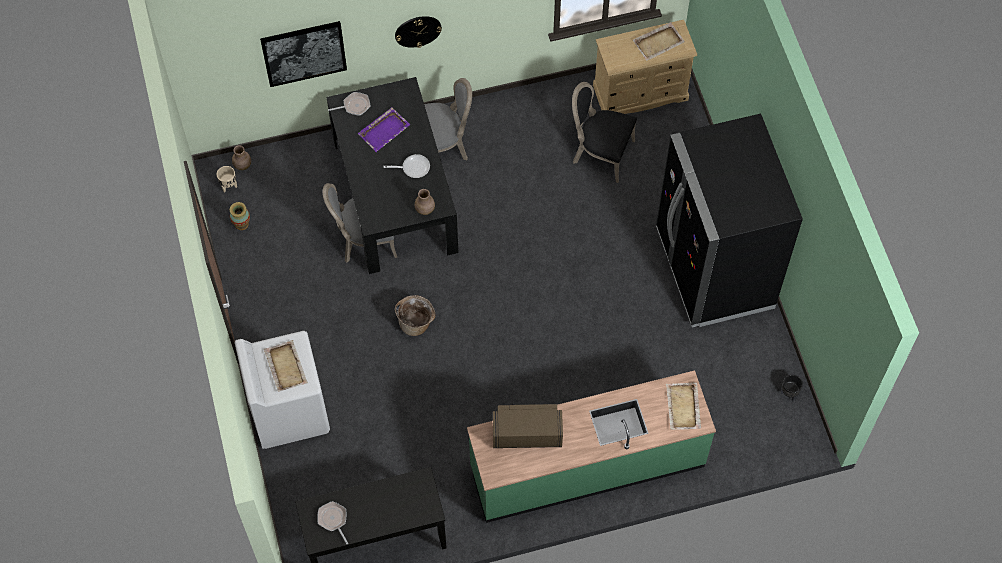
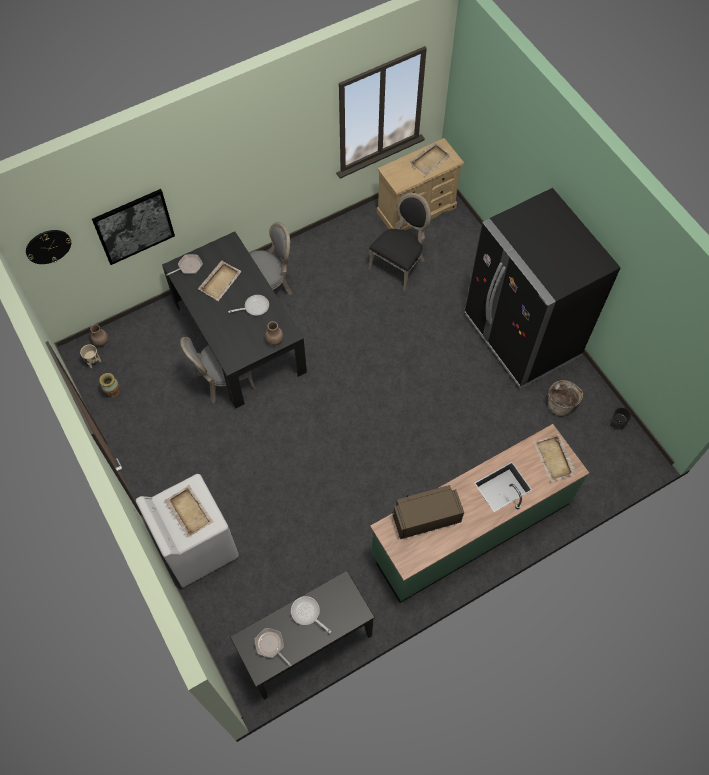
camera: 15 degrees left, 0 degrees up
purple tray [358,107,410,152] -> beige tray [198,260,242,301]
wall clock [395,16,442,48] -> wall clock moved to [26,230,71,264]
basket [395,295,436,336] -> basket moved to [548,380,583,416]
black chair [572,82,637,183] -> black chair turned 120 degrees clockwise [368,193,431,291]
none -> frying pan [291,596,331,633]

